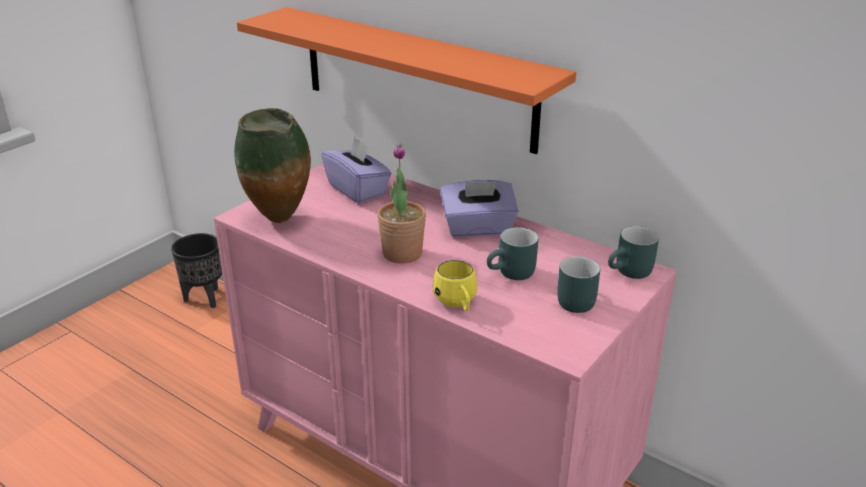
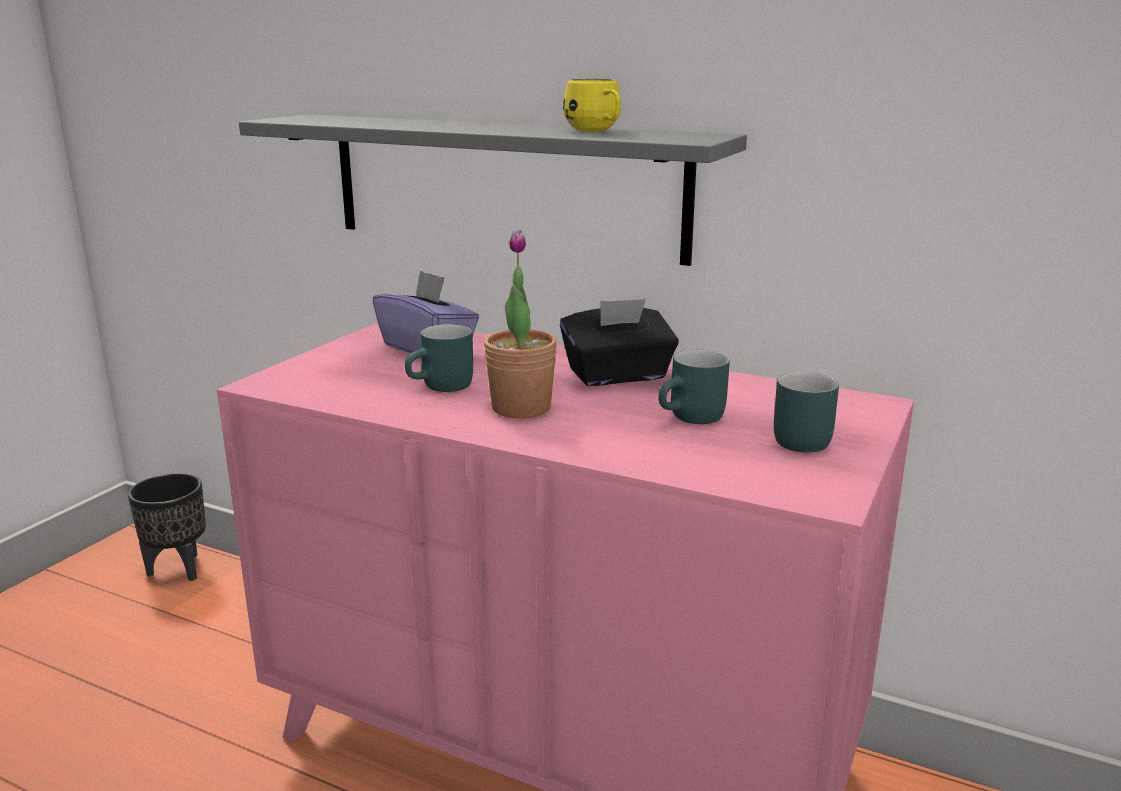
camera: 10 degrees left, 10 degrees down
vase [234,108,311,223] -> none
orange shelf [237,7,576,154] -> grey shelf [239,114,747,266]
yellow mug [433,260,478,311] -> yellow mug moved to [563,79,621,132]
purple tissue box [440,180,519,237] -> black tissue box [560,299,679,386]
turquoise mug [608,226,659,279] -> turquoise mug moved to [405,324,473,392]

